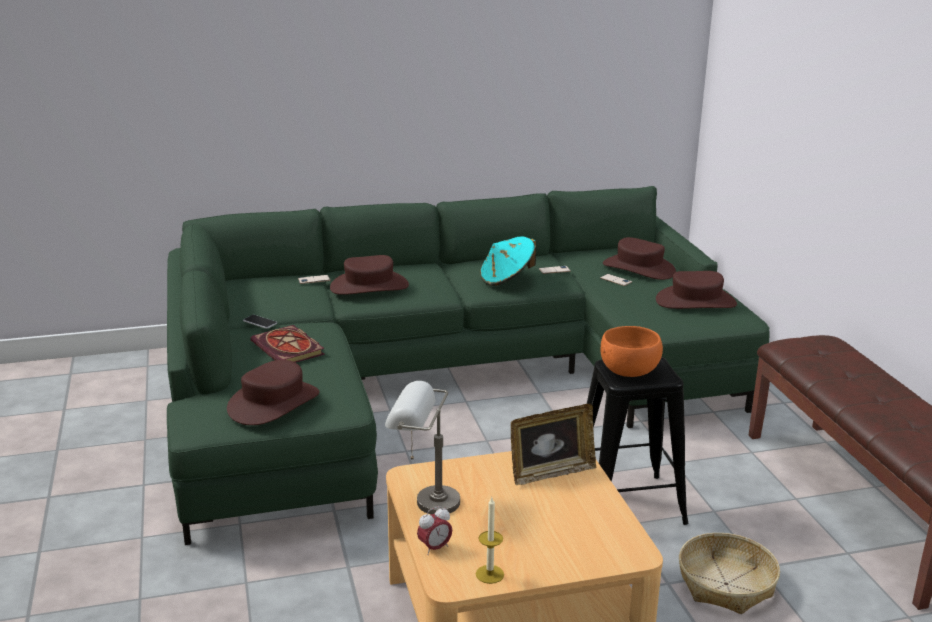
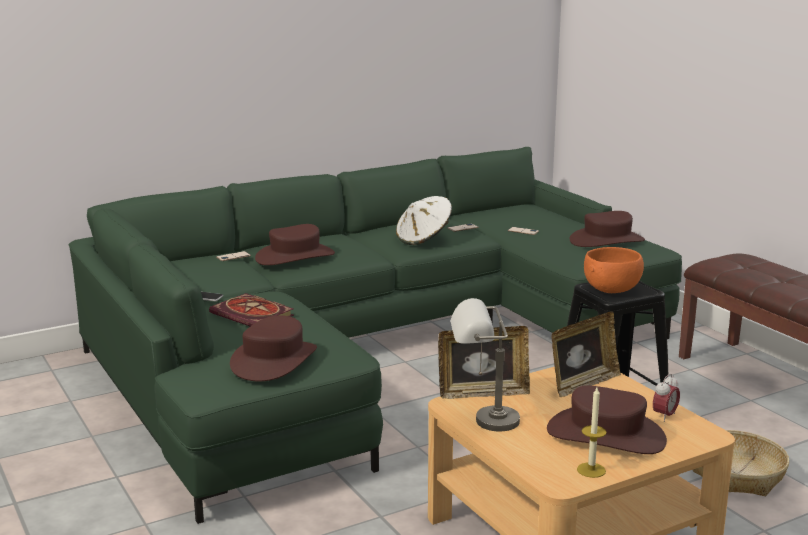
camera: 15 degrees left, 5 degrees down
alarm clock [417,506,452,555] -> alarm clock moved to [653,374,680,422]
turquoise hat [480,236,536,286] -> white hat [396,196,452,245]
brown hat [603,237,676,280] -> brown hat moved to [547,385,667,454]
none -> picture frame [438,326,530,399]

